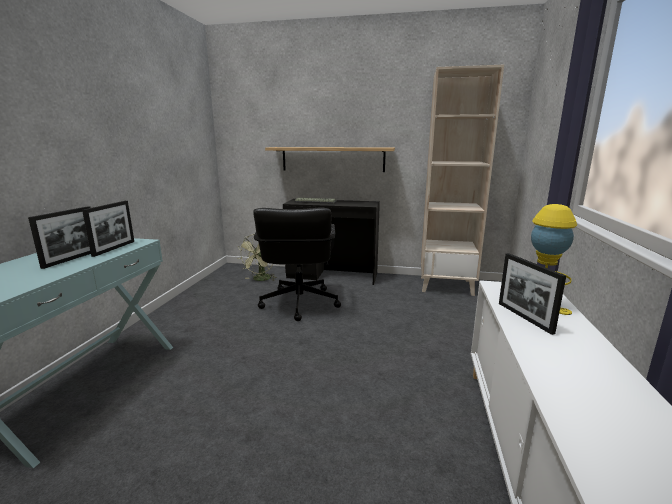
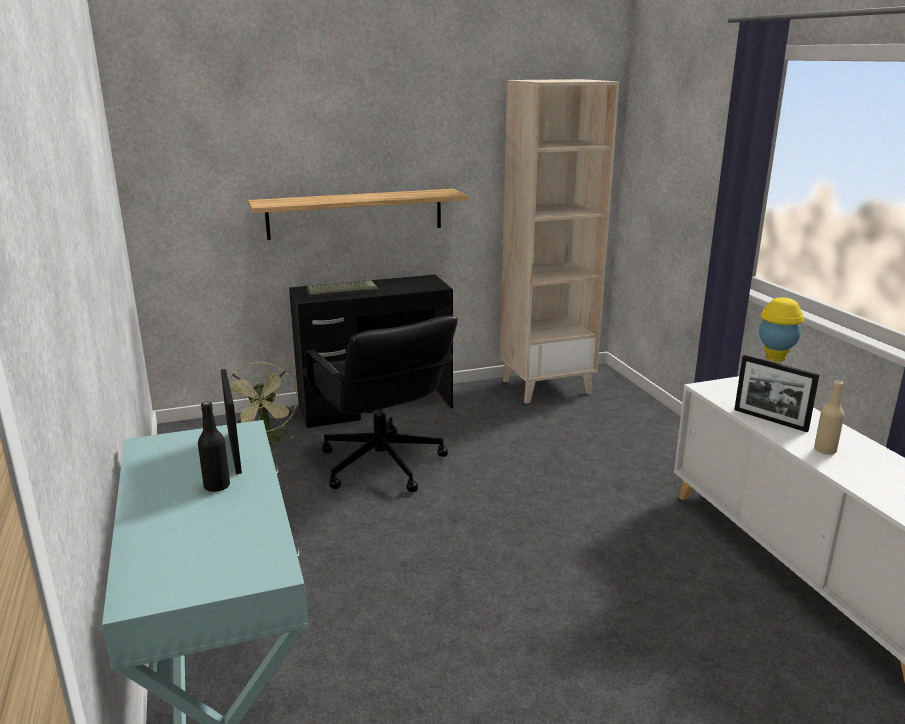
camera: 30 degrees left, 5 degrees up
picture frame [28,206,91,269] -> black bottle [198,401,230,492]
none -> beige bottle [814,380,844,455]

